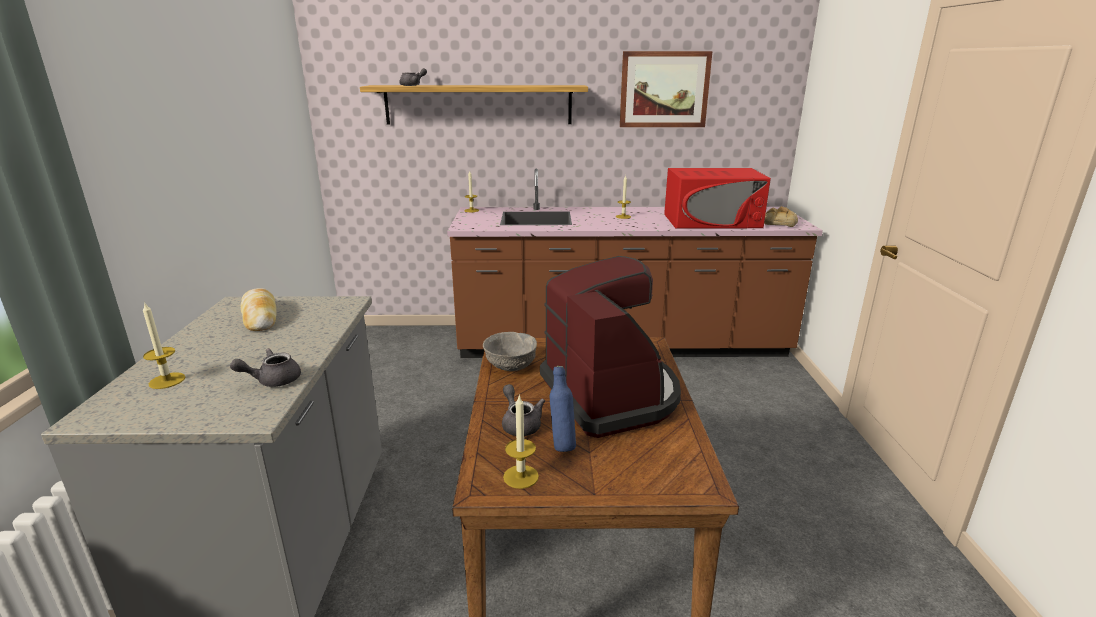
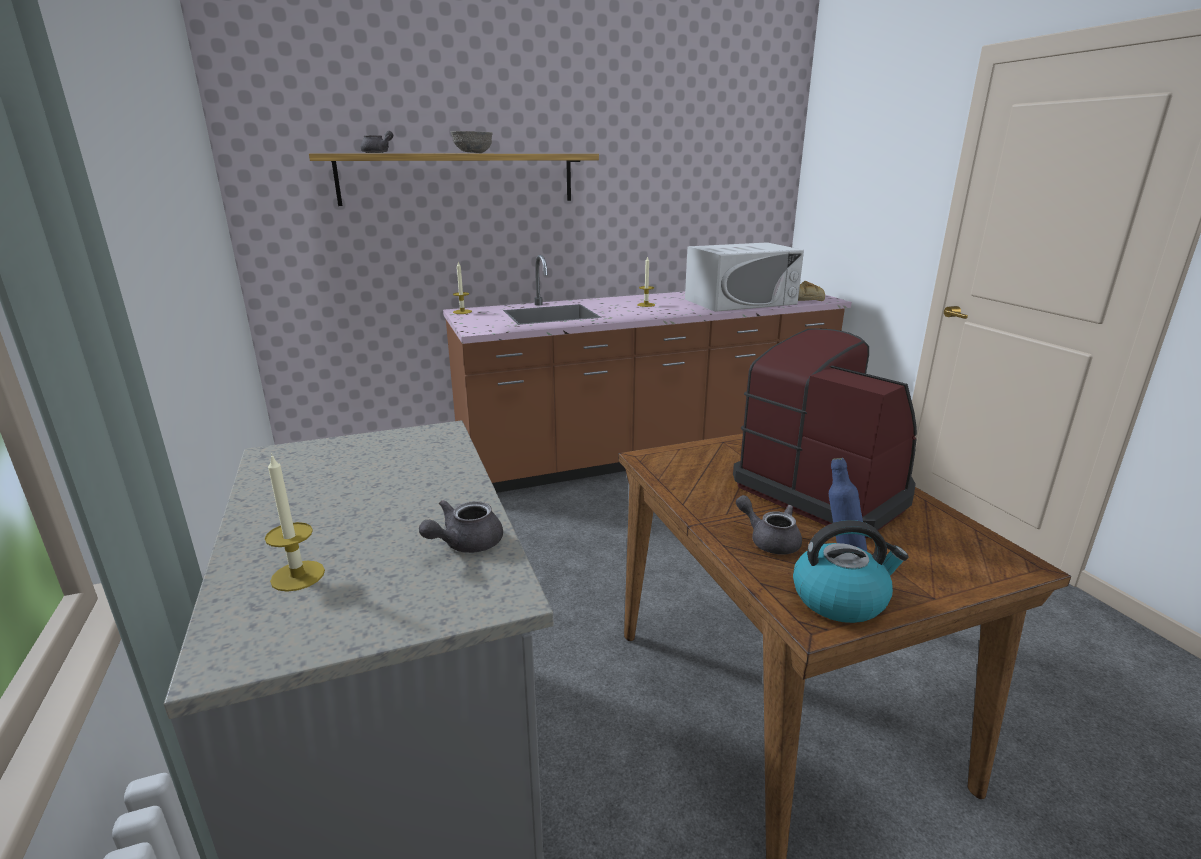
camera: 20 degrees left, 0 degrees up
bread [240,288,276,331] -> none
grey bowl [483,332,537,371] -> grey bowl moved to [451,131,493,153]
candle [503,394,539,489] -> kettle [793,520,909,623]
picture [620,51,713,127] -> none
red microwave [664,168,771,228] -> white microwave [685,242,804,312]

